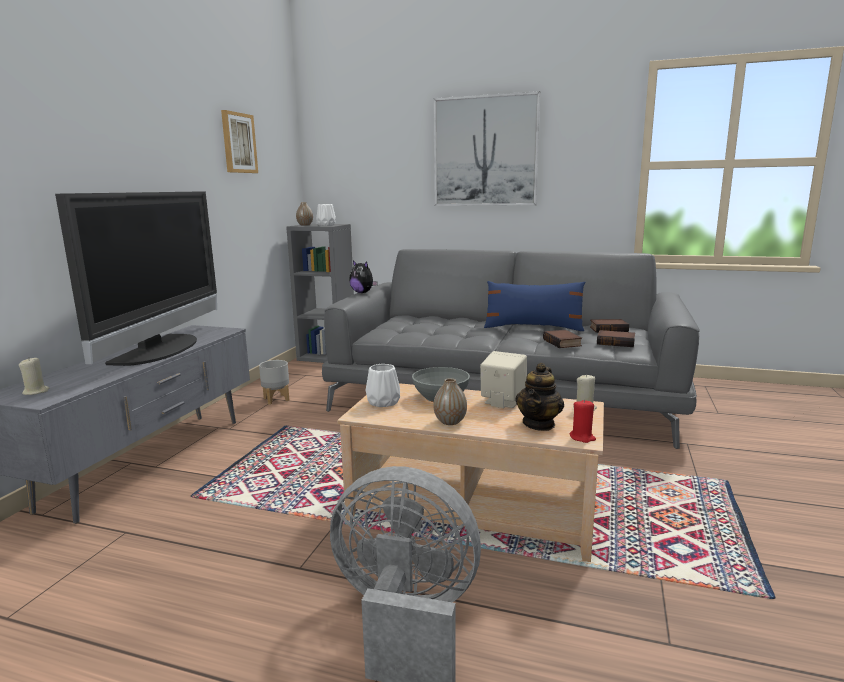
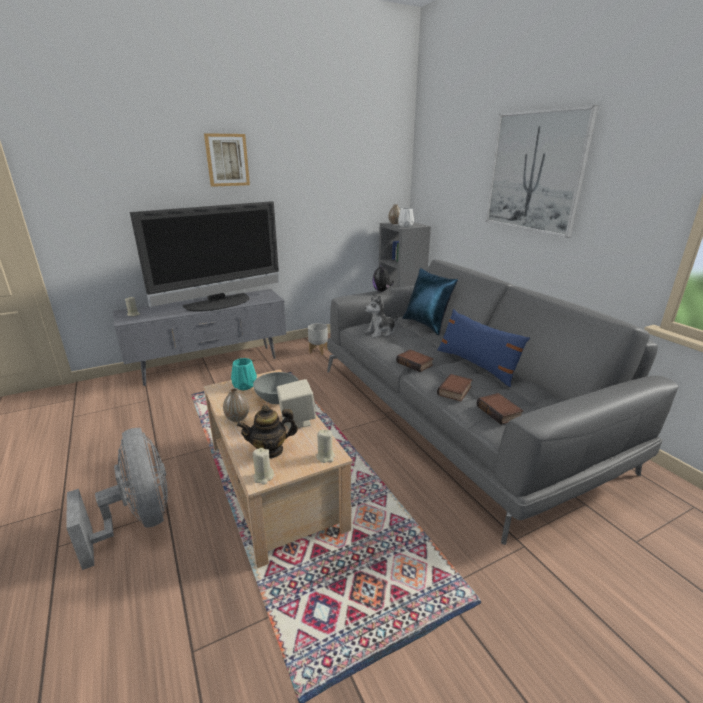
camera: 45 degrees right, 10 degrees up
picture [221,110,258,173] -> picture moved to [204,133,250,187]
white vase [366,364,400,407] -> turquoise vase [231,358,257,390]
red candle [570,399,596,443] -> beige candle [252,448,274,485]
book [590,319,629,333] -> book moved to [396,350,434,372]
none -> plush toy [365,296,399,338]
none -> blue pillow [403,268,458,335]

